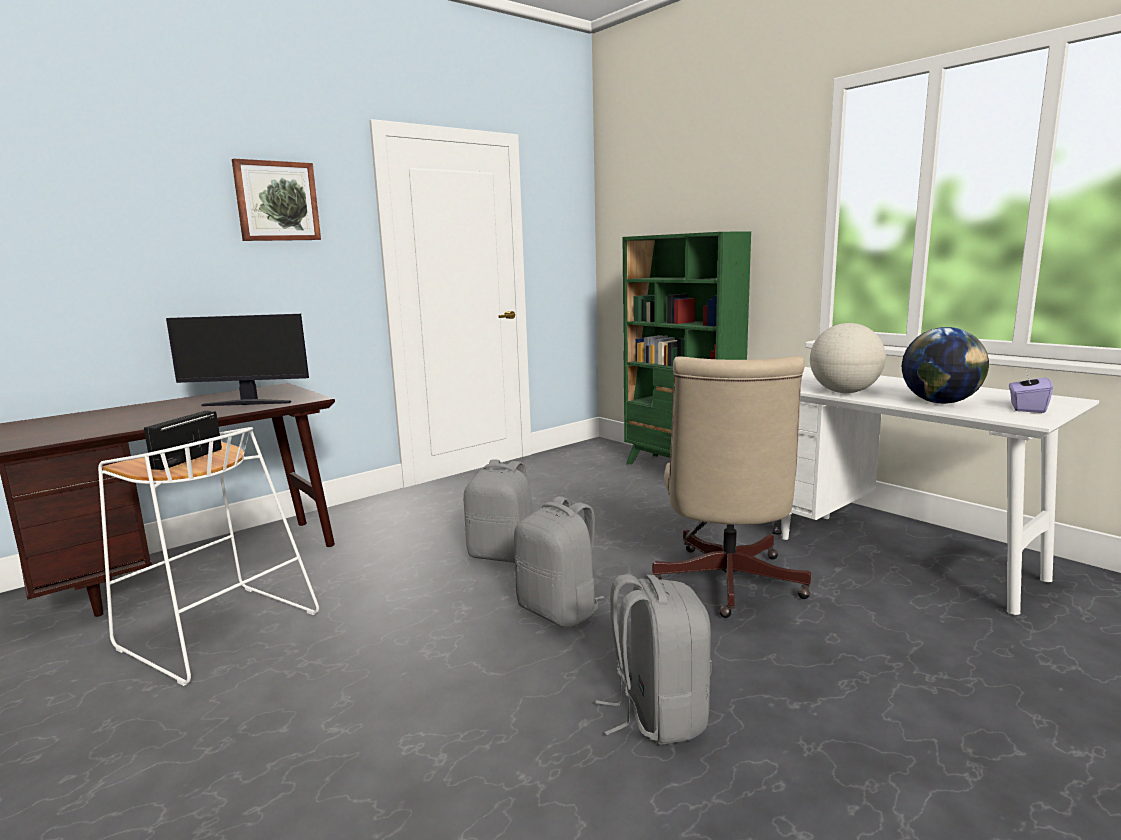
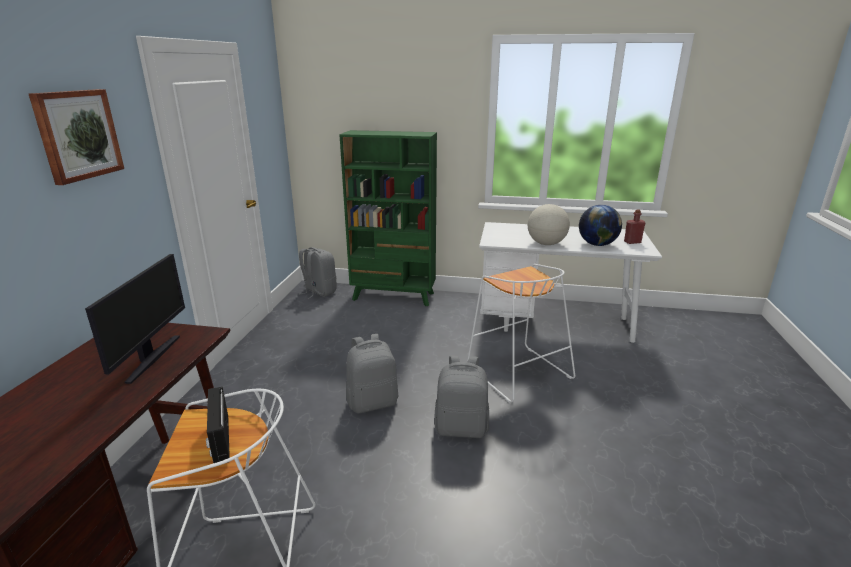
camera: 40 degrees left, 10 degrees up
monitor [166,314,309,406] -> monitor turned 45 degrees counterclockwise [85,254,185,384]
grey backpack [596,574,712,745] -> grey backpack moved to [299,247,337,299]
beige office chair [652,356,811,618] -> white stool [467,264,575,403]
purple tissue box [1009,370,1053,413] -> red bottle [624,210,645,244]

